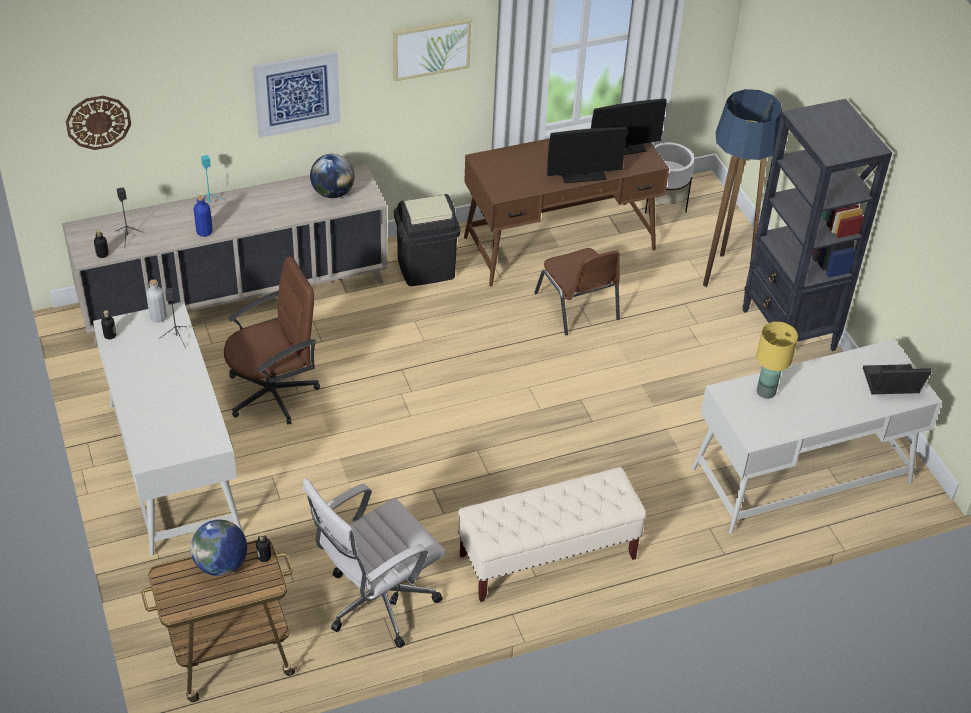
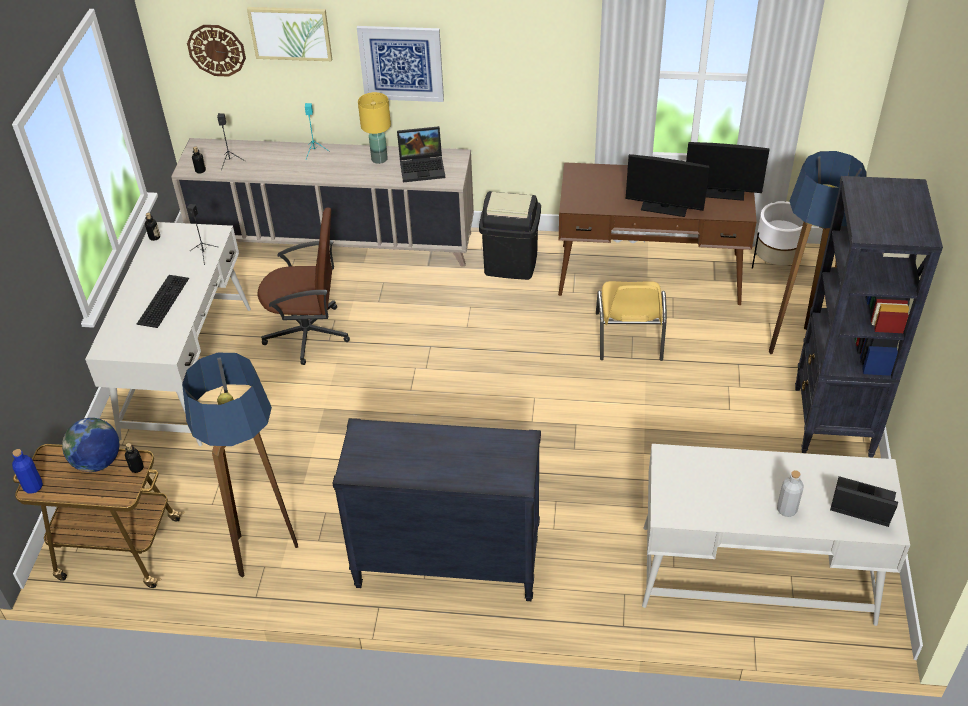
camera: 30 degrees right, 0 degrees up
grey bottle [146,279,167,322] -> grey bottle moved to [777,470,803,517]
blue bottle [194,195,213,237] -> blue bottle moved to [12,449,43,494]
white office chair [303,478,446,648] -> floor lamp [182,353,298,578]
globe [310,154,354,198] -> laptop [397,126,445,182]
picture [393,18,471,81] -> picture moved to [247,7,332,61]
beige bench [458,467,646,602] -> black dresser [332,418,541,601]
brown chair [534,248,620,335] -> yellow chair [596,281,667,361]
yellow table lamp [756,322,798,399] -> yellow table lamp moved to [358,92,391,164]
none -> keyboard [137,275,189,328]

